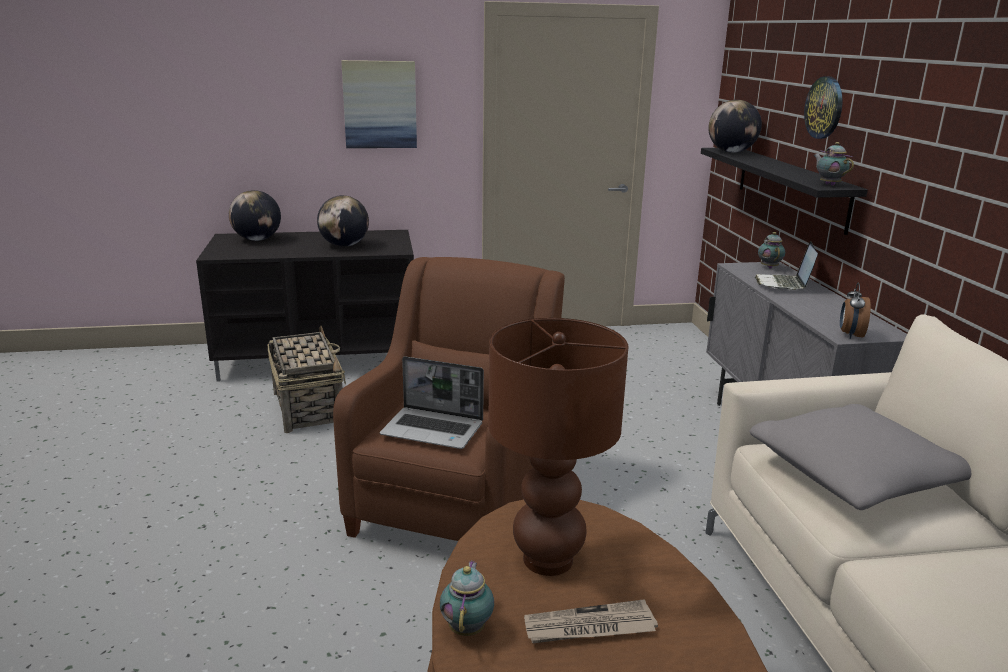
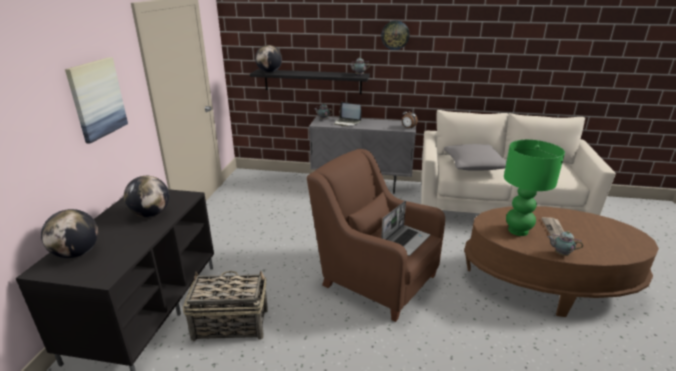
camera: 70 degrees left, 5 degrees up
brown table lamp [488,318,629,576] -> green table lamp [504,140,565,236]
wall clock [804,76,842,139] -> wall clock moved to [381,20,409,50]

